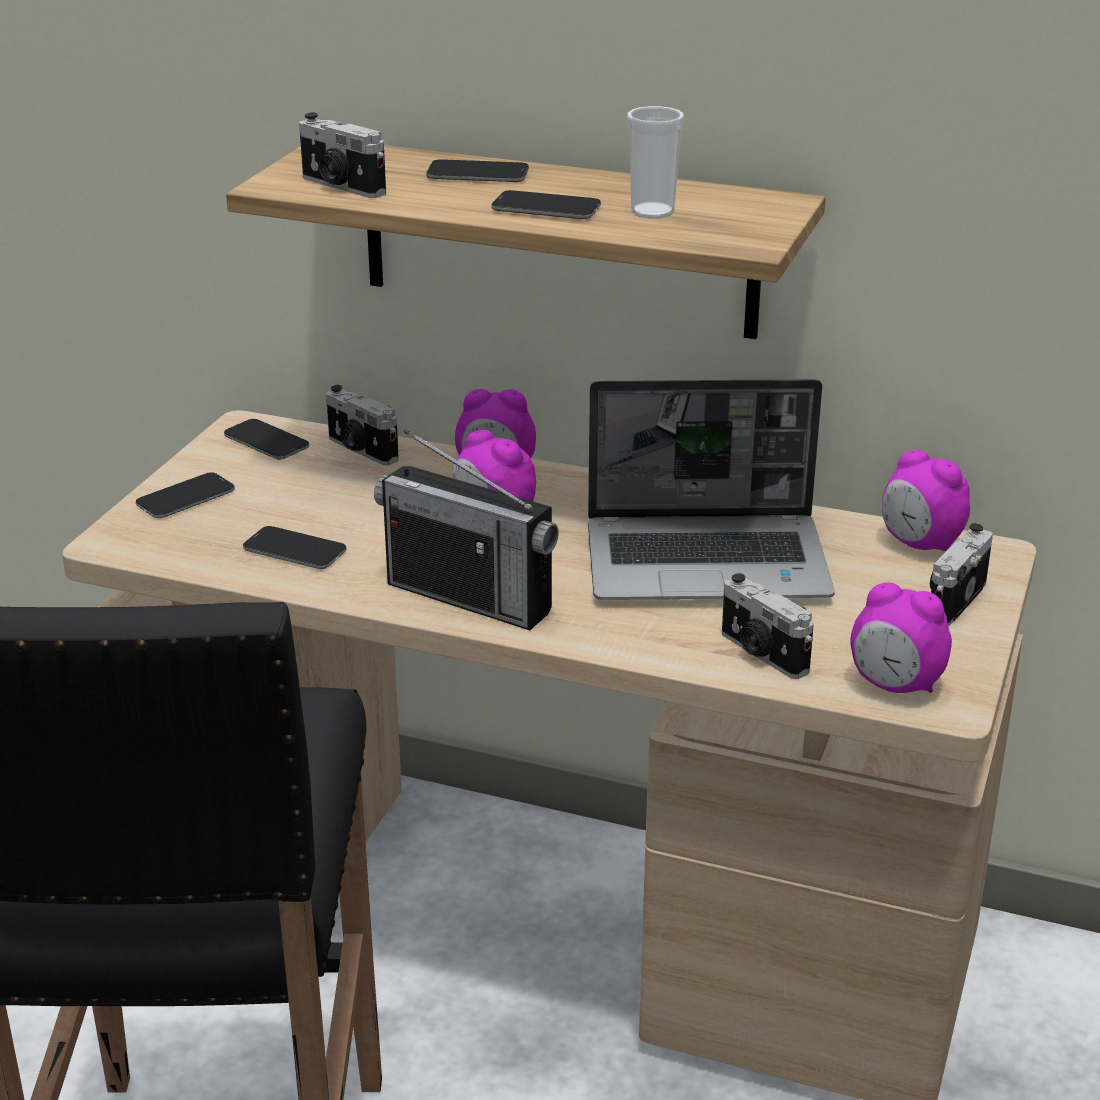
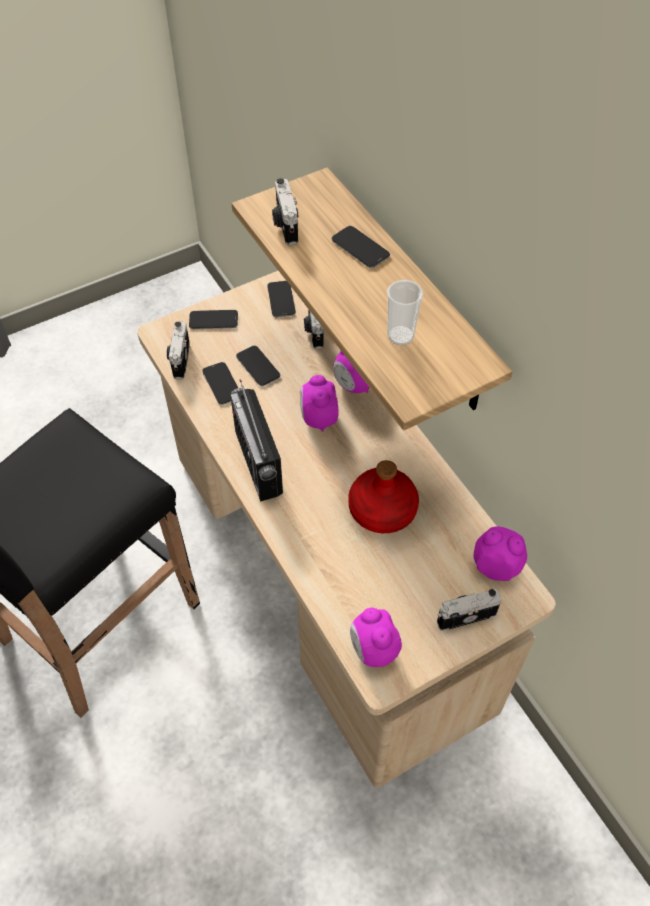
camera: 40 degrees right, 25 degrees up
phone [492,190,601,219] -> phone moved to [236,346,280,386]
laptop [588,379,835,600] -> red bottle [348,460,419,533]
camera [722,573,814,679] -> camera moved to [167,322,190,379]
alarm clock [882,450,970,552] -> alarm clock turned 120 degrees clockwise [474,526,527,581]

